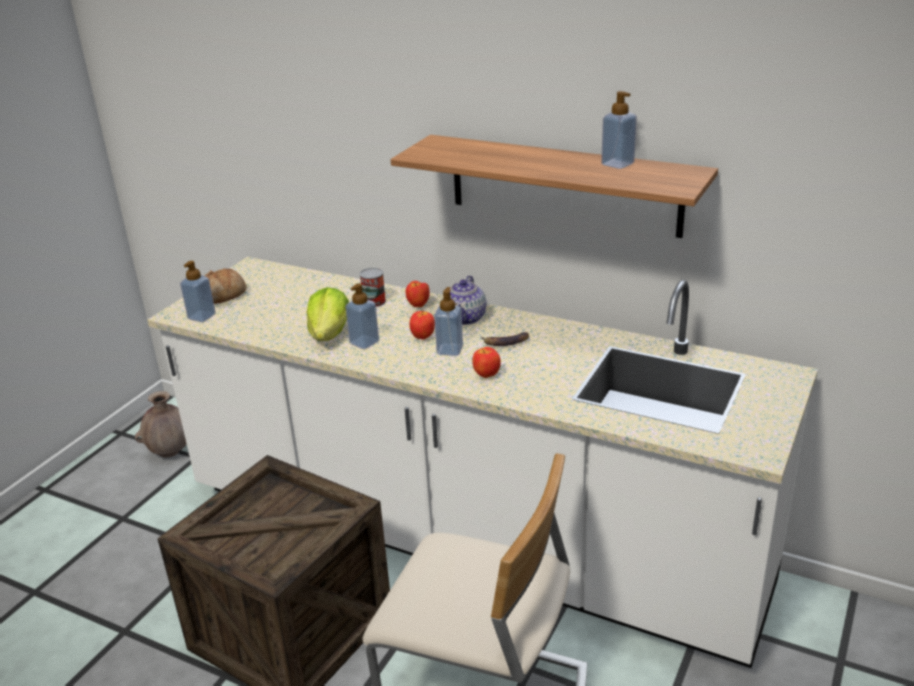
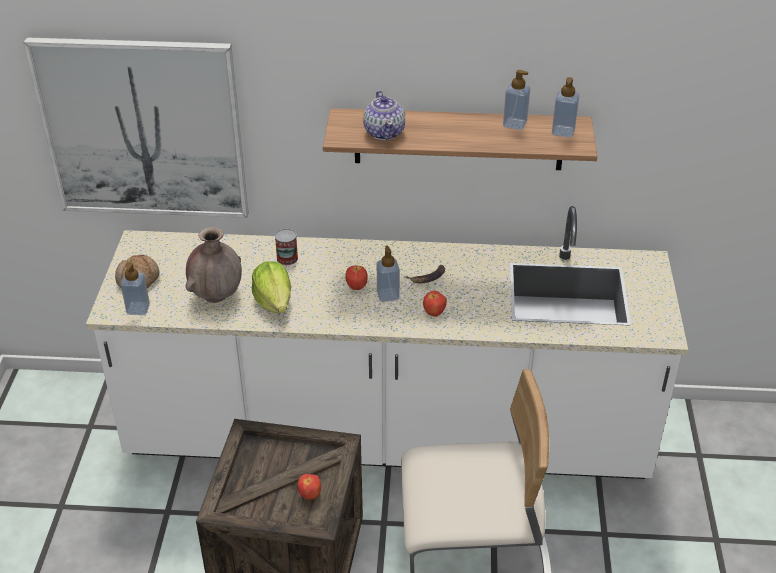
camera: 25 degrees left, 10 degrees up
brown vase [135,391,187,458] -> brown vase moved to [185,227,242,303]
soap dispenser [345,283,379,349] -> soap dispenser moved to [552,77,579,138]
apple [406,281,430,307] -> apple moved to [297,474,321,500]
teapot [443,276,486,325] -> teapot moved to [363,91,405,140]
none -> picture [23,37,248,218]

